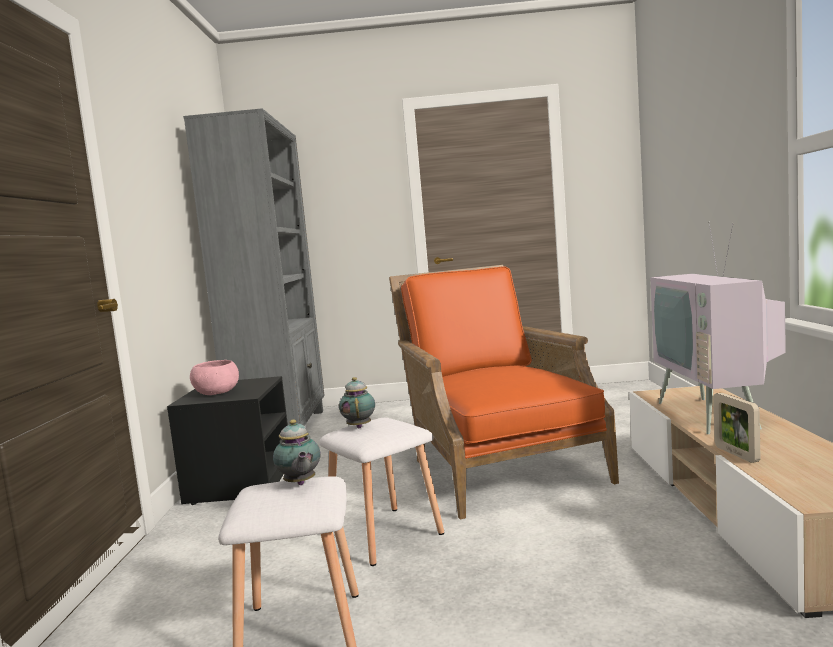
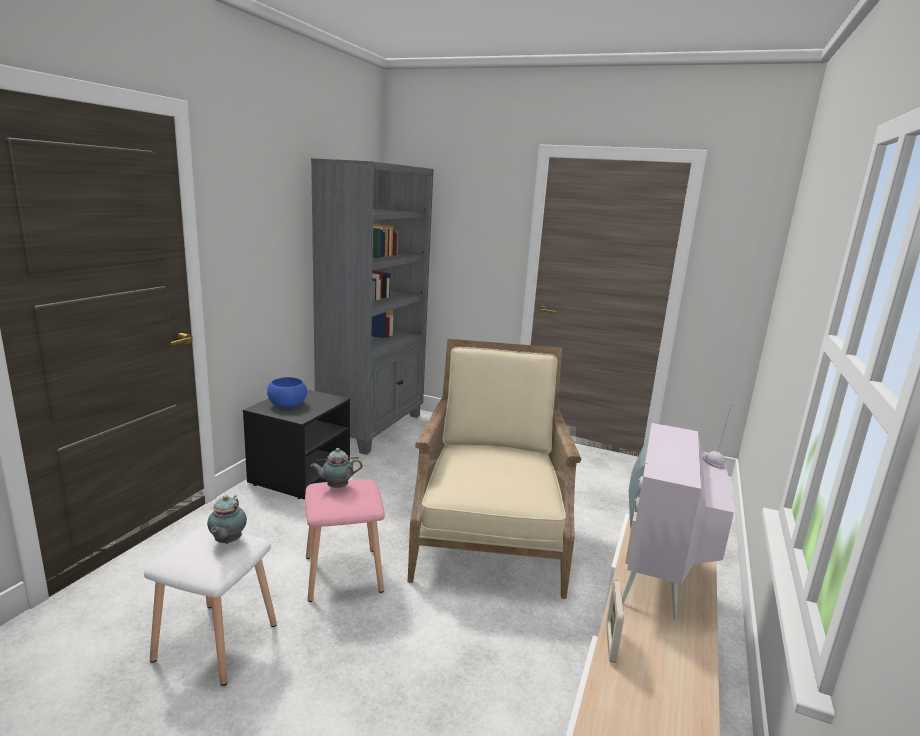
camera: 20 degrees right, 10 degrees up
pink bowl [190,360,239,395] -> blue bowl [267,377,307,408]
white stool [319,418,444,566] -> pink stool [305,479,385,602]
teapot [339,377,375,428] -> teapot turned 120 degrees counterclockwise [310,448,362,488]
orange armchair [389,265,619,520] -> beige armchair [408,339,581,599]

